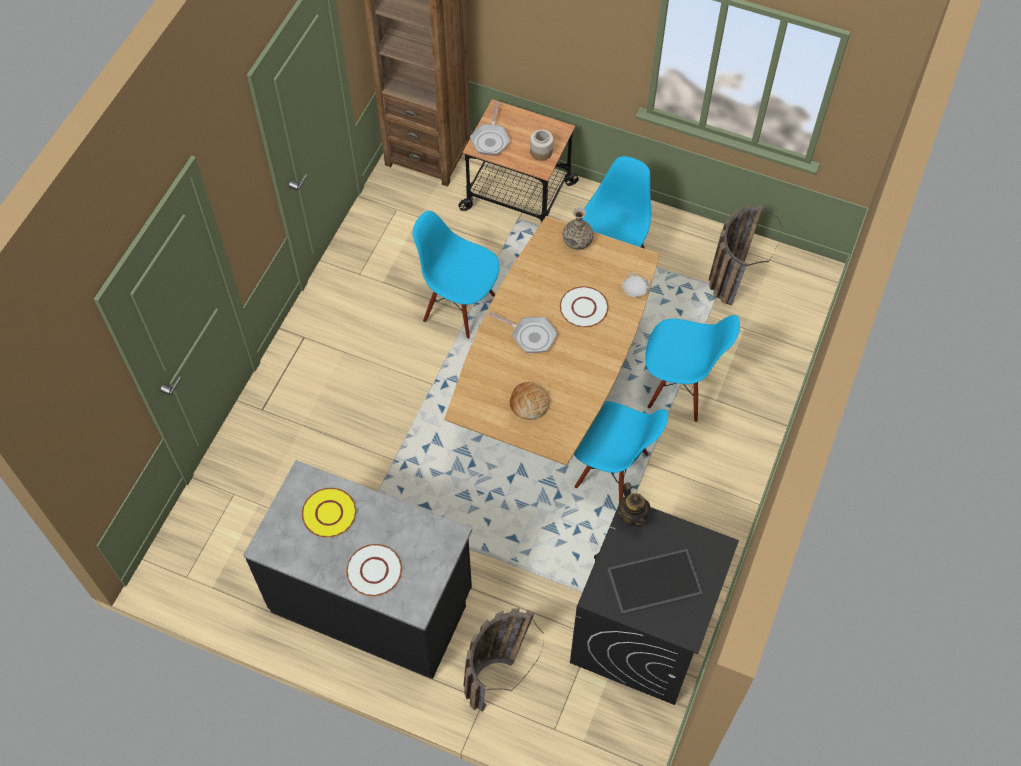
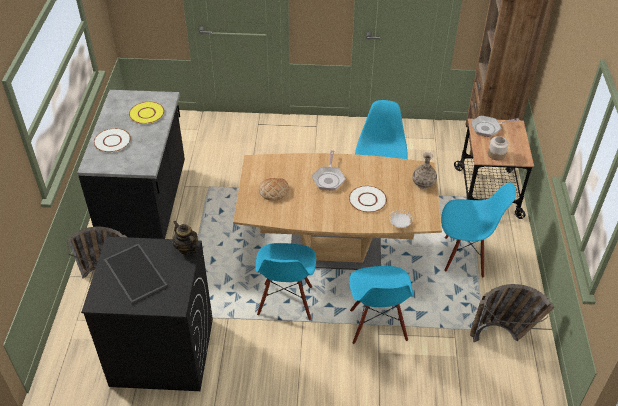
camera: 70 degrees right, 15 degrees down
teapot [617,482,650,527] -> teapot turned 90 degrees clockwise [173,220,198,255]

